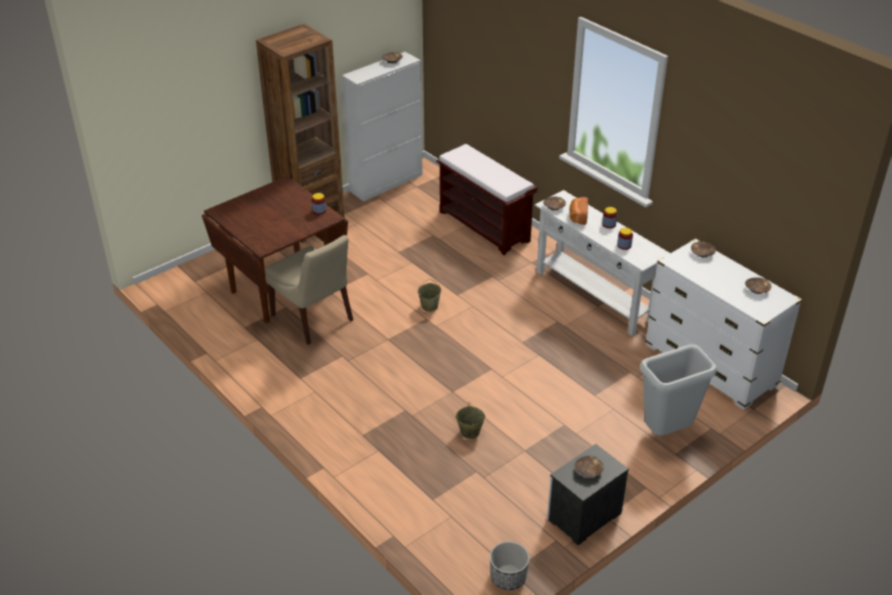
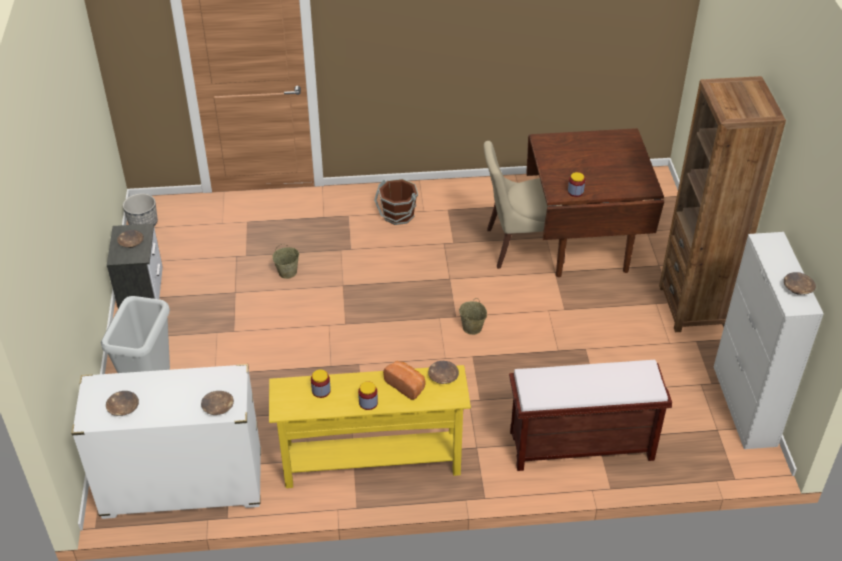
camera: 125 degrees right, 5 degrees up
white console table [535,190,670,336] -> yellow console table [269,365,471,488]
none -> brown bucket [374,179,418,225]

